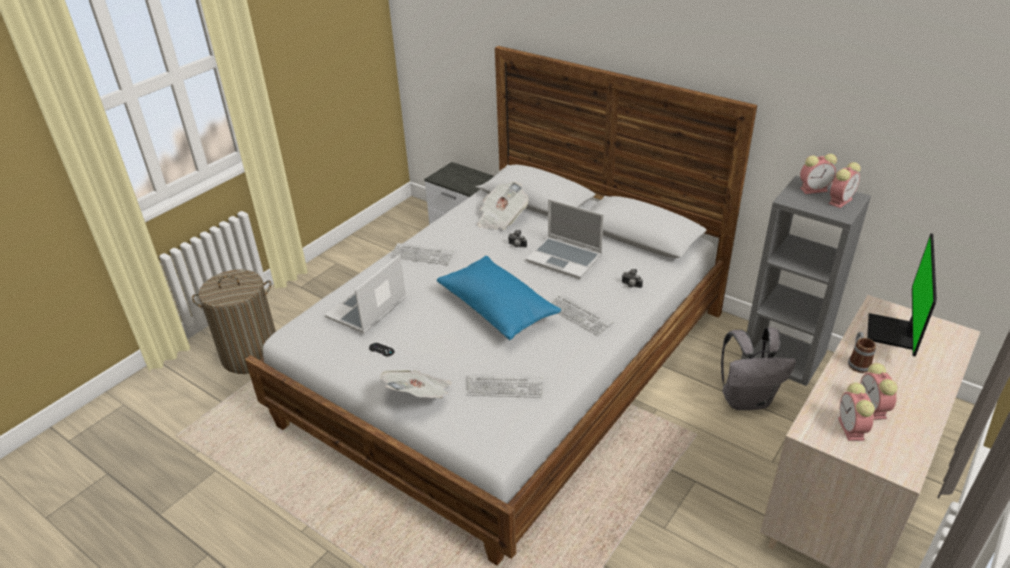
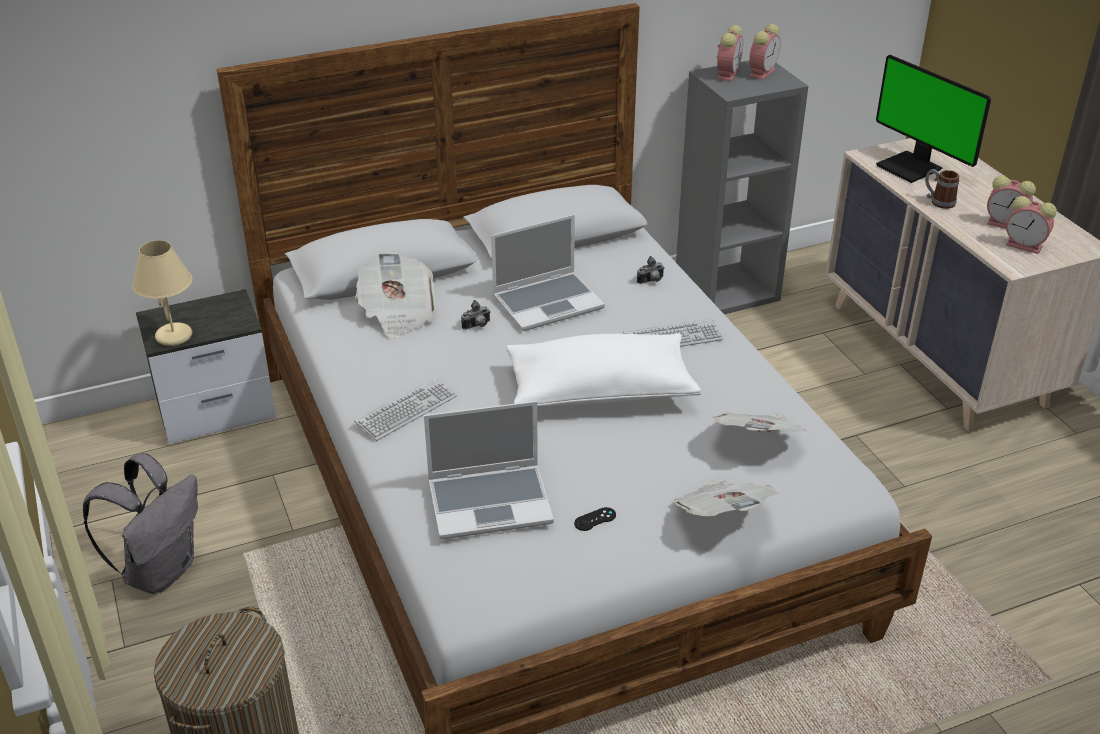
camera: 60 degrees left, 0 degrees up
laptop [325,254,407,333] -> laptop turned 75 degrees counterclockwise [424,401,554,539]
blue pillow [437,256,561,340] -> white pillow [506,333,701,406]
keyboard [466,374,543,398] -> newspaper [713,412,807,432]
grey backpack [721,327,796,410] -> grey backpack moved to [83,453,198,594]
alarm clock [828,162,861,208] -> alarm clock turned 45 degrees clockwise [749,24,781,80]
none -> beige table lamp [132,240,193,346]

